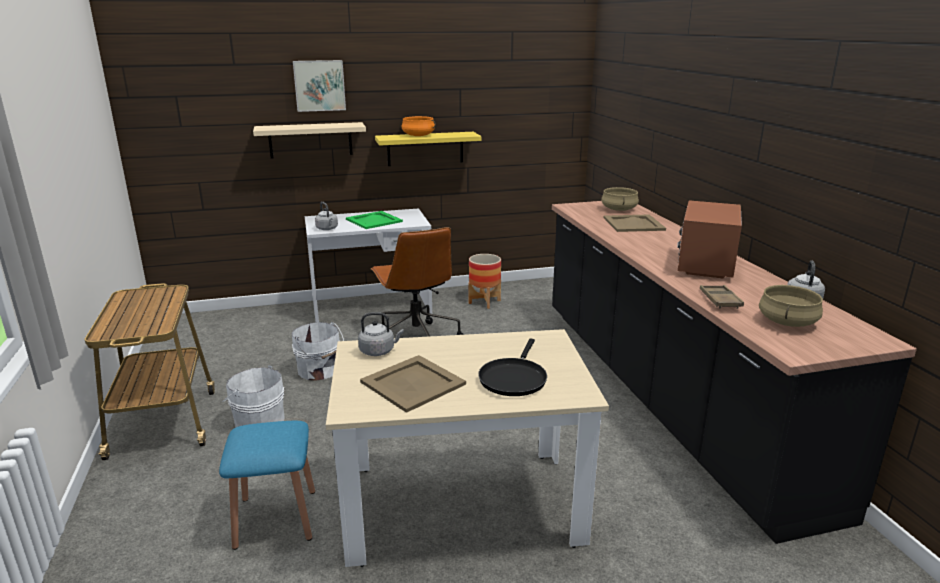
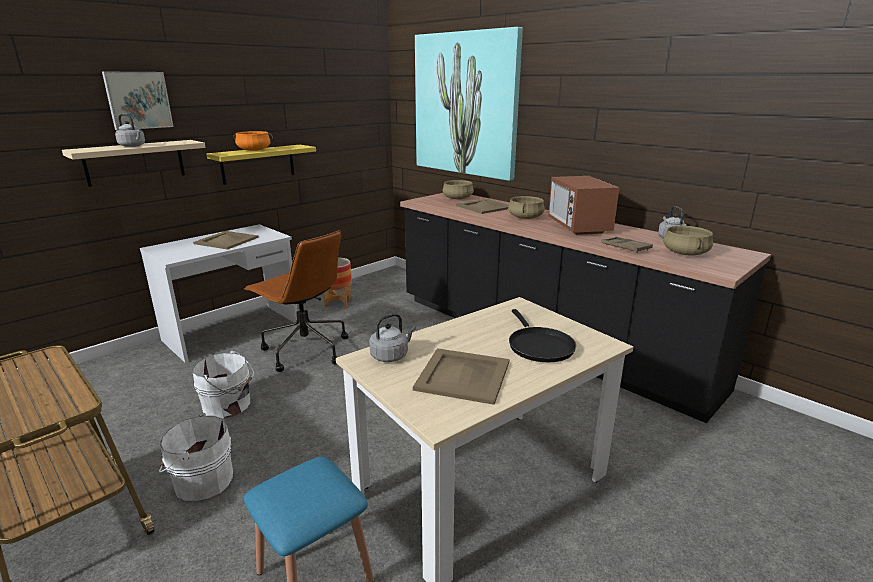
camera: 30 degrees left, 0 degrees up
grey kettle [315,202,338,230] -> grey kettle moved to [115,114,145,147]
green tray [346,211,403,229] -> beige tray [193,231,259,249]
none -> picture [415,27,523,181]
none -> beige cooking pot [508,196,545,219]

